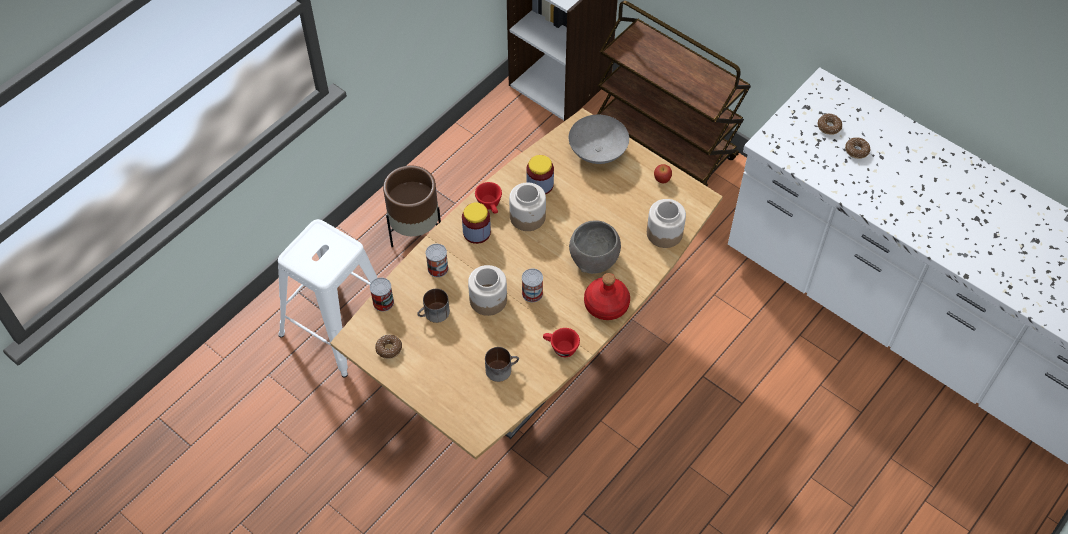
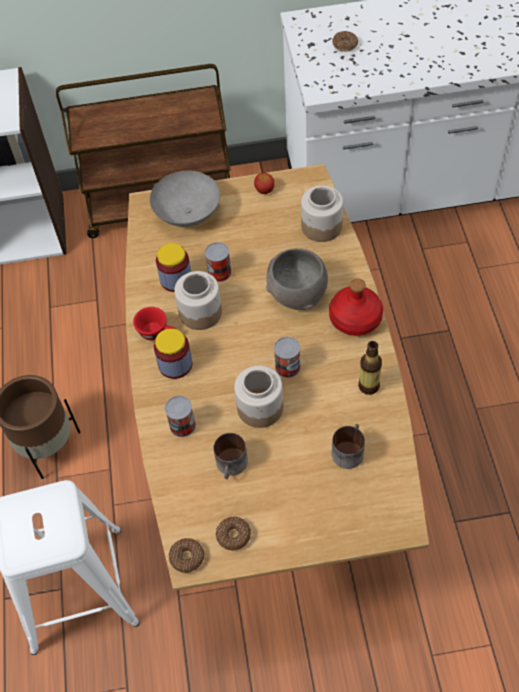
camera: 45 degrees left, 0 degrees up
can [370,277,394,311] -> can moved to [205,242,232,282]
red cup [543,328,580,357] -> bottle [358,341,382,395]
donut [845,137,870,159] -> donut moved to [169,538,204,573]

